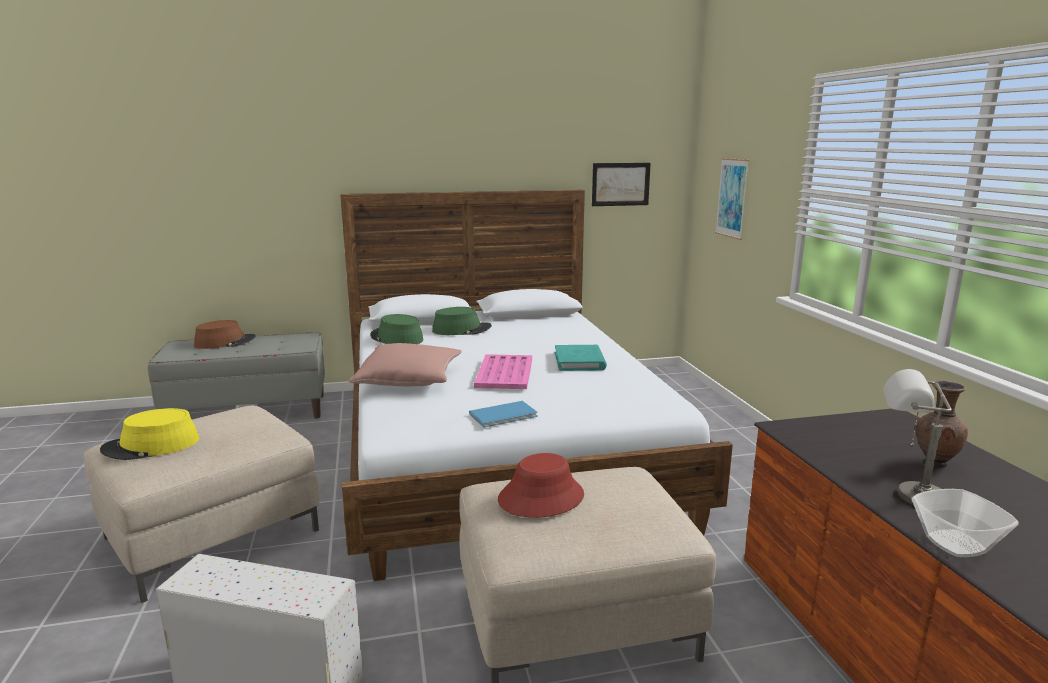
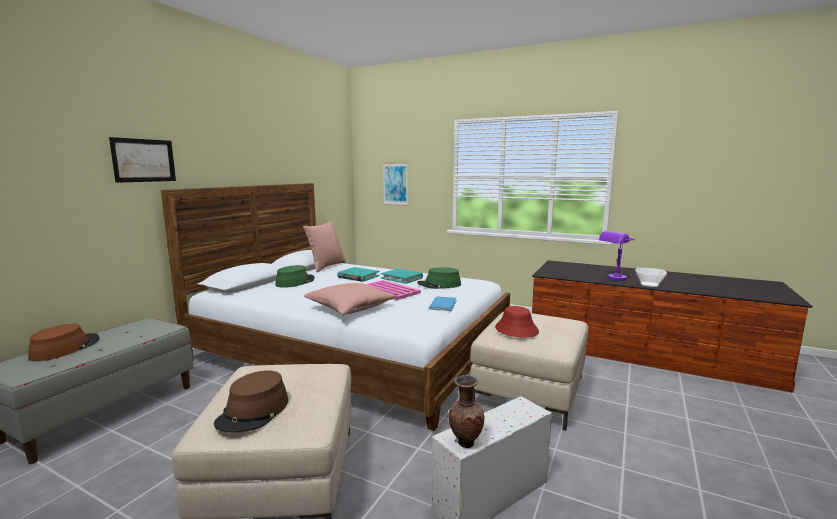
camera: 50 degrees left, 5 degrees down
yellow hat [100,408,199,460] -> brown hat [214,371,288,432]
green hat [370,314,423,344] -> green hat moved to [417,267,461,289]
picture [592,163,651,206] -> picture moved to [109,137,176,183]
grey table lamp [883,369,952,505] -> purple table lamp [599,231,635,281]
brown vase [916,381,968,468] -> brown vase moved to [448,375,484,448]
none -> pink pillow [303,221,346,272]
none -> turquoise book [337,267,379,282]

